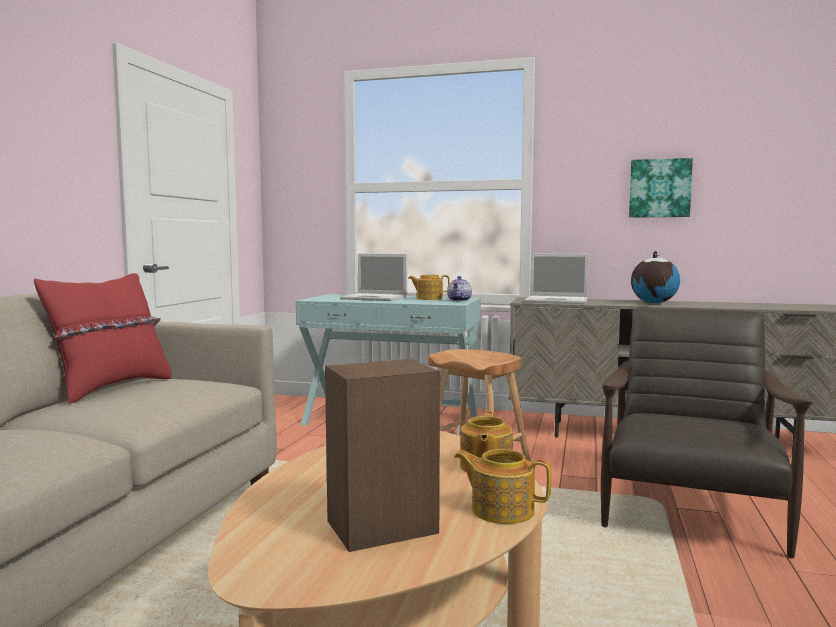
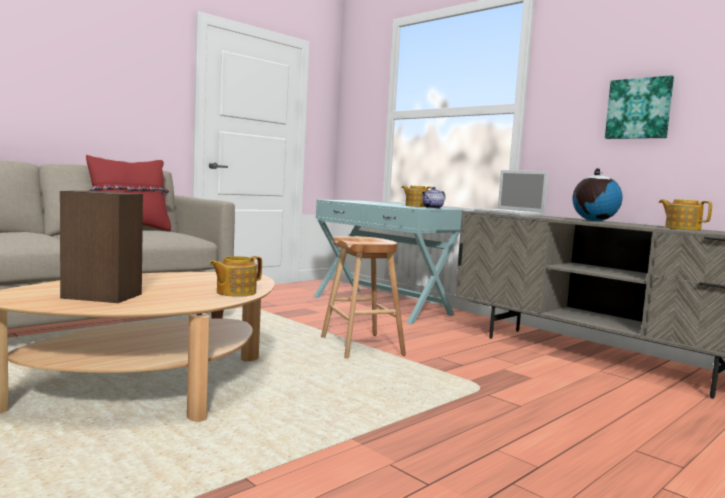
camera: 30 degrees right, 0 degrees up
laptop [340,253,407,301] -> none
teapot [454,449,552,524] -> teapot moved to [659,199,712,230]
brown armchair [601,308,813,558] -> none

